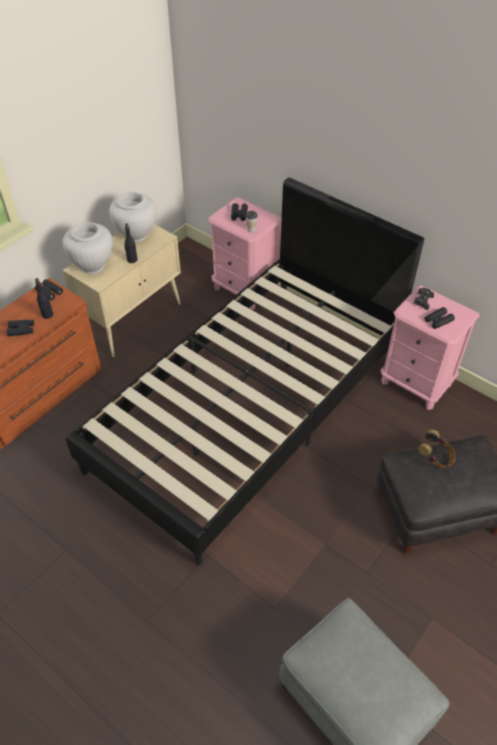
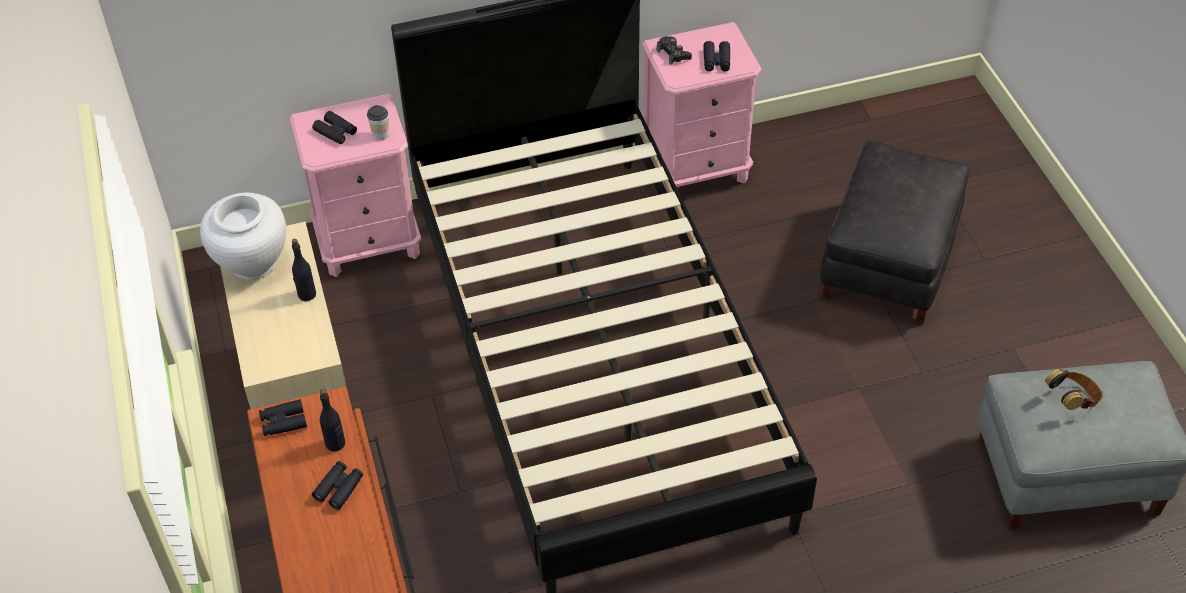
camera: 55 degrees left, 0 degrees up
white vase [63,222,113,274] -> none
headphones [418,430,455,468] -> headphones moved to [1045,369,1102,410]

